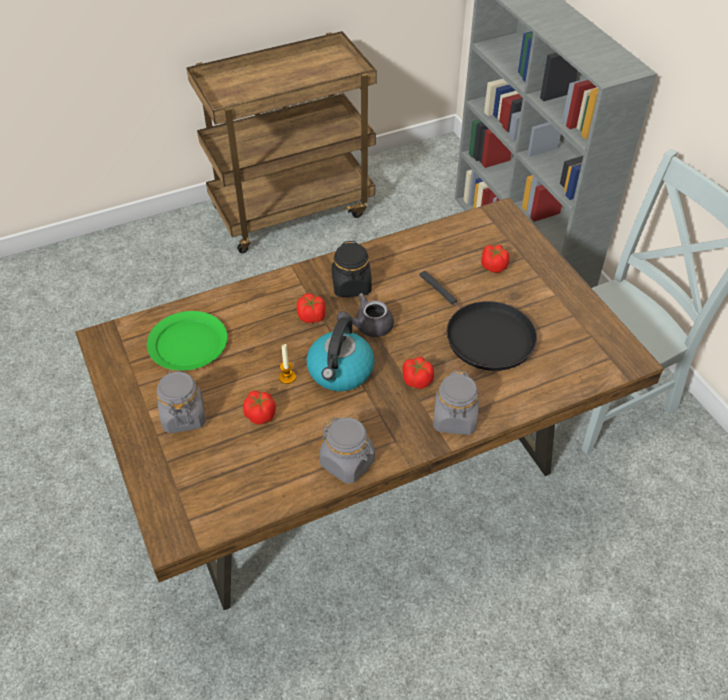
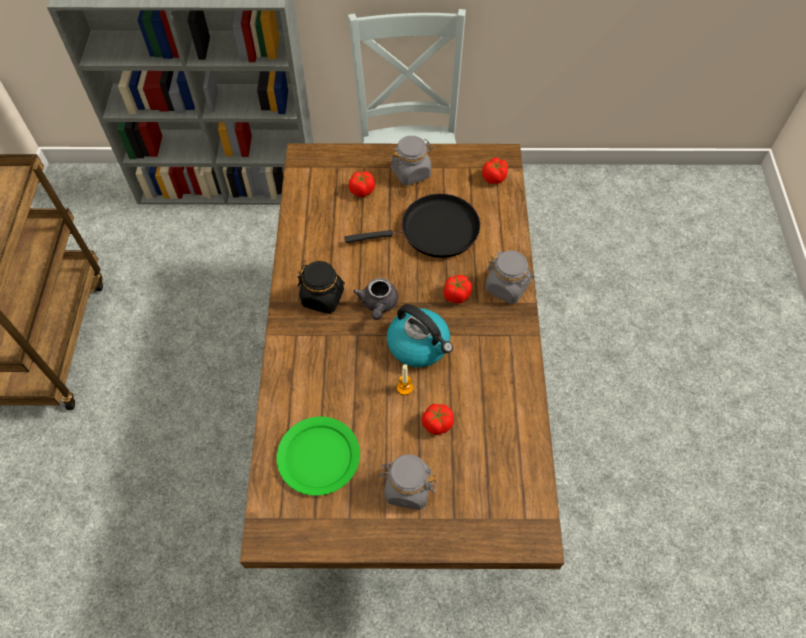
camera: 65 degrees left, 10 degrees up
tomato [297,293,326,323] -> tomato moved to [482,158,508,184]
grey jar [320,417,375,484] -> grey jar moved to [391,136,433,186]

